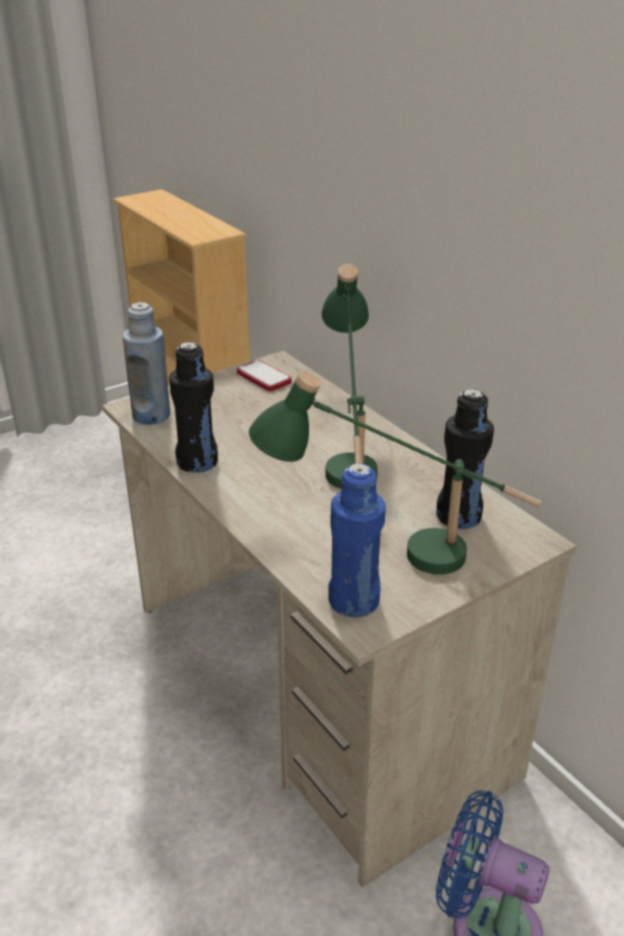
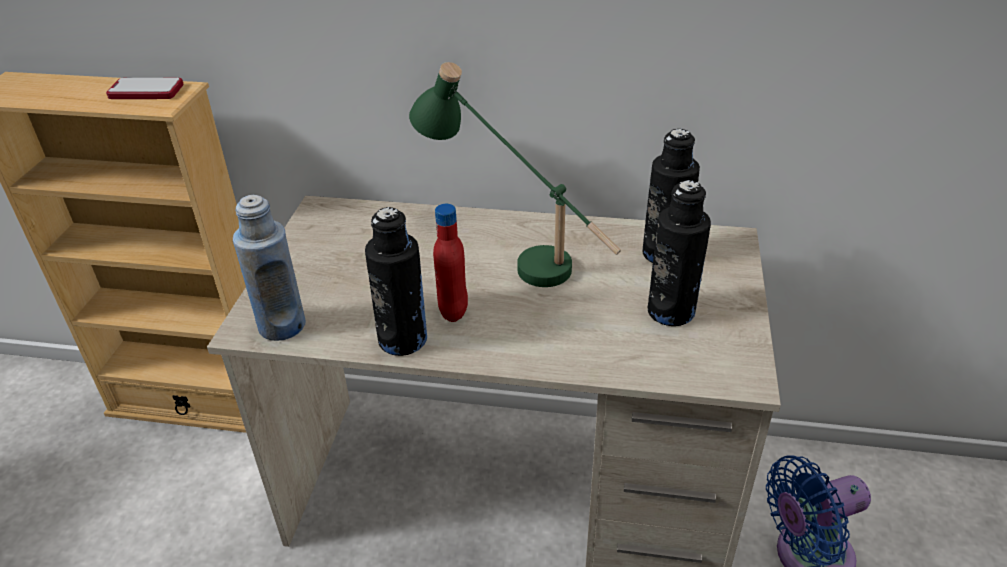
camera: 45 degrees left, 5 degrees up
phone [237,360,292,391] -> phone moved to [106,78,184,99]
green table lamp [249,371,542,575] -> black bottle [648,180,711,326]
blue bottle [328,463,386,617] -> none
none -> red bottle [433,204,468,322]

